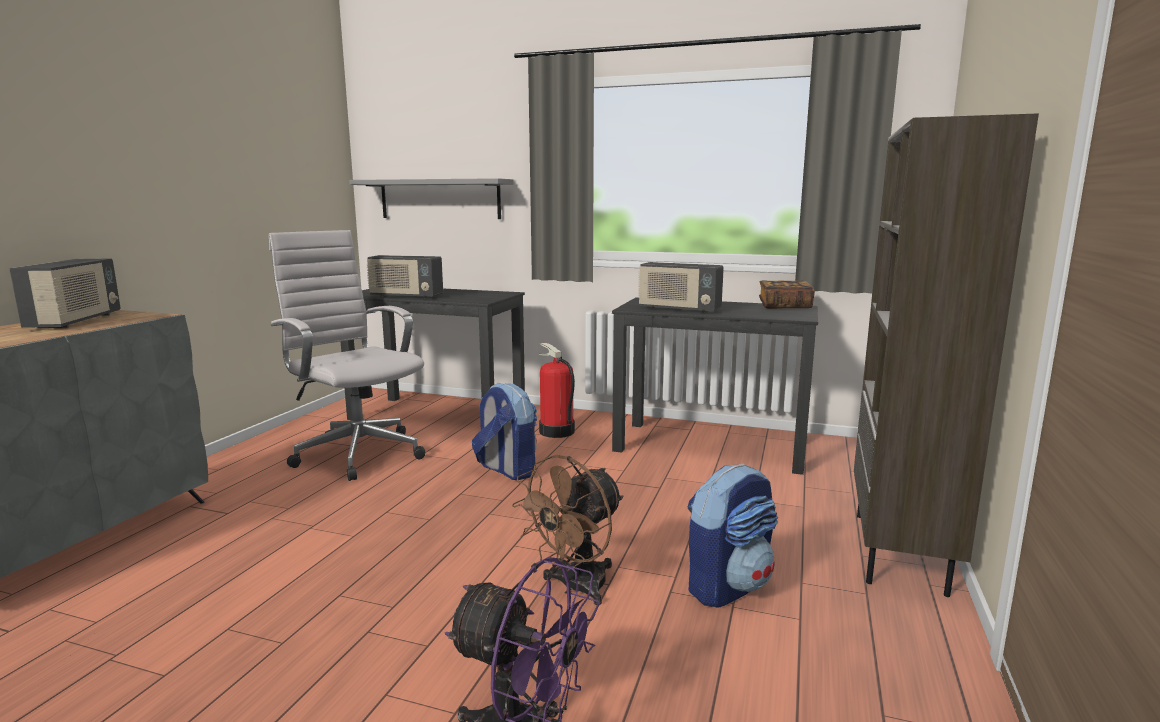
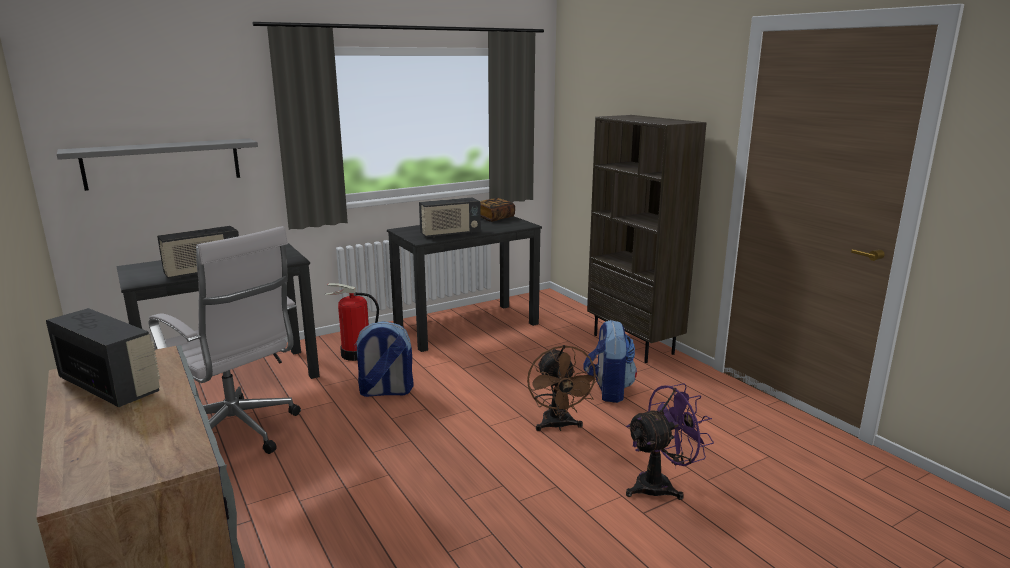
camera: 50 degrees left, 5 degrees up
white office chair [269,230,425,481] -> white office chair turned 135 degrees counterclockwise [148,226,301,454]

